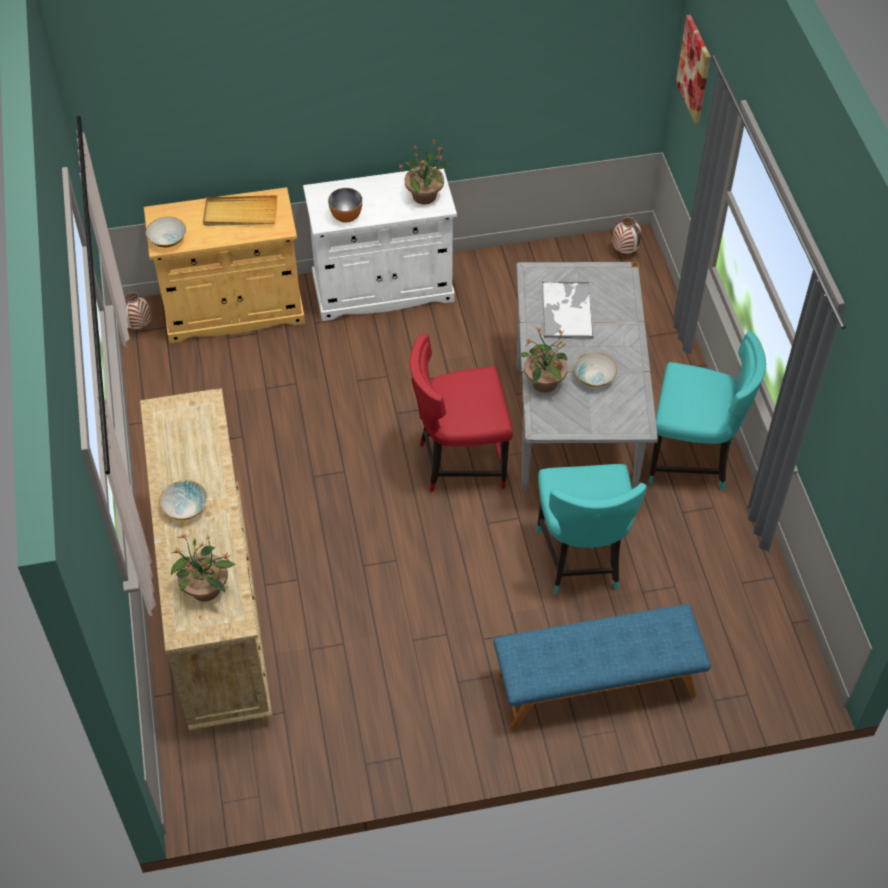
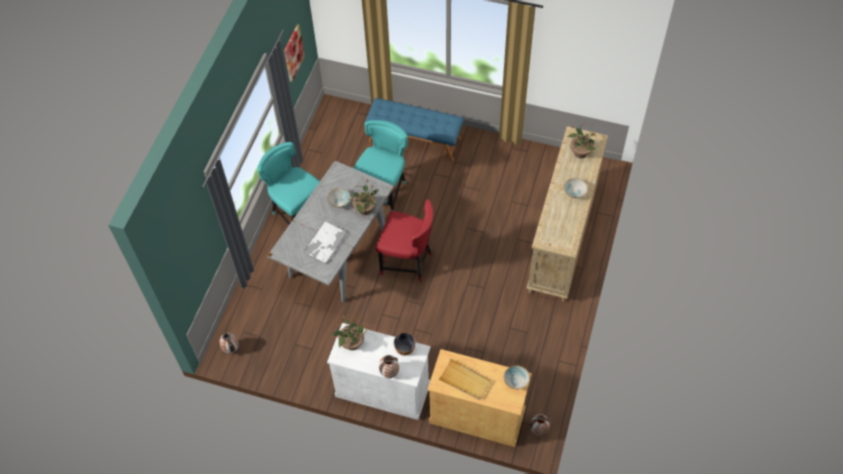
camera: 150 degrees left, 5 degrees up
picture [676,15,711,124] -> picture moved to [284,24,305,82]
none -> vase [379,355,399,378]

